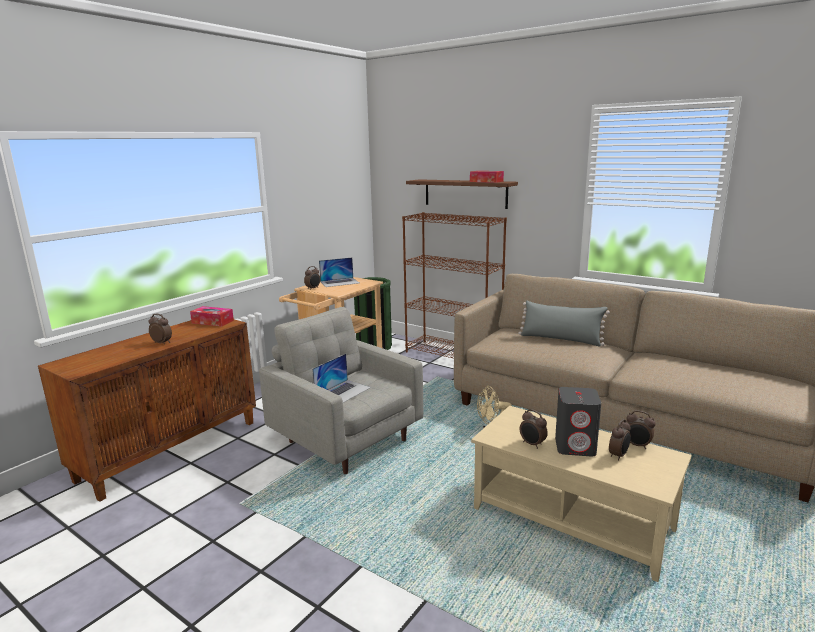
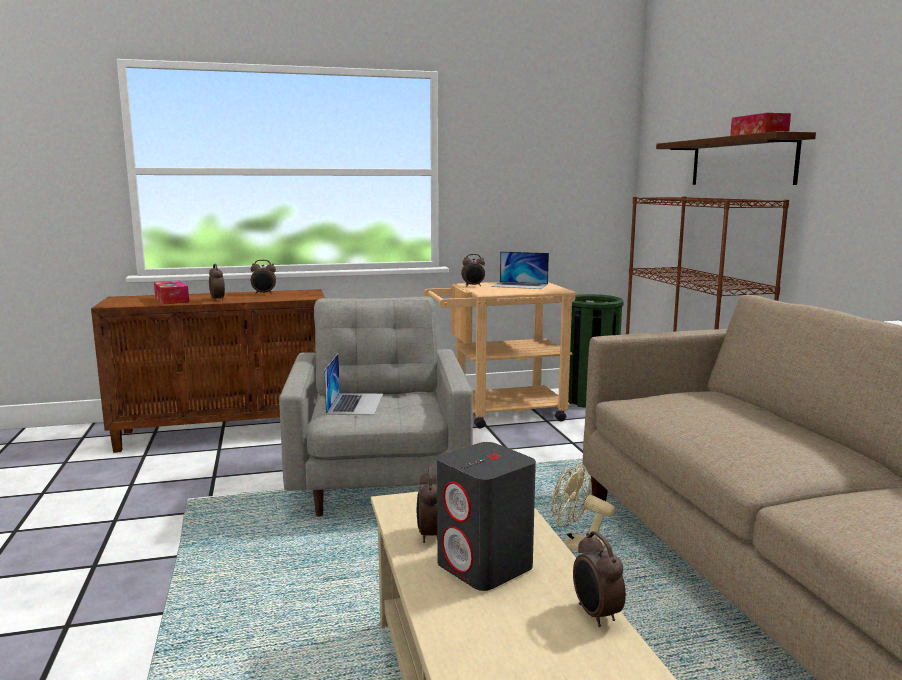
camera: 40 degrees right, 5 degrees down
tissue box [190,306,234,327] -> tissue box moved to [154,281,189,305]
laptop [312,354,371,403] -> laptop turned 75 degrees counterclockwise [324,354,383,415]
grey pillow [518,300,610,347] -> none
alarm clock [609,419,631,461] -> alarm clock moved to [251,260,276,294]

